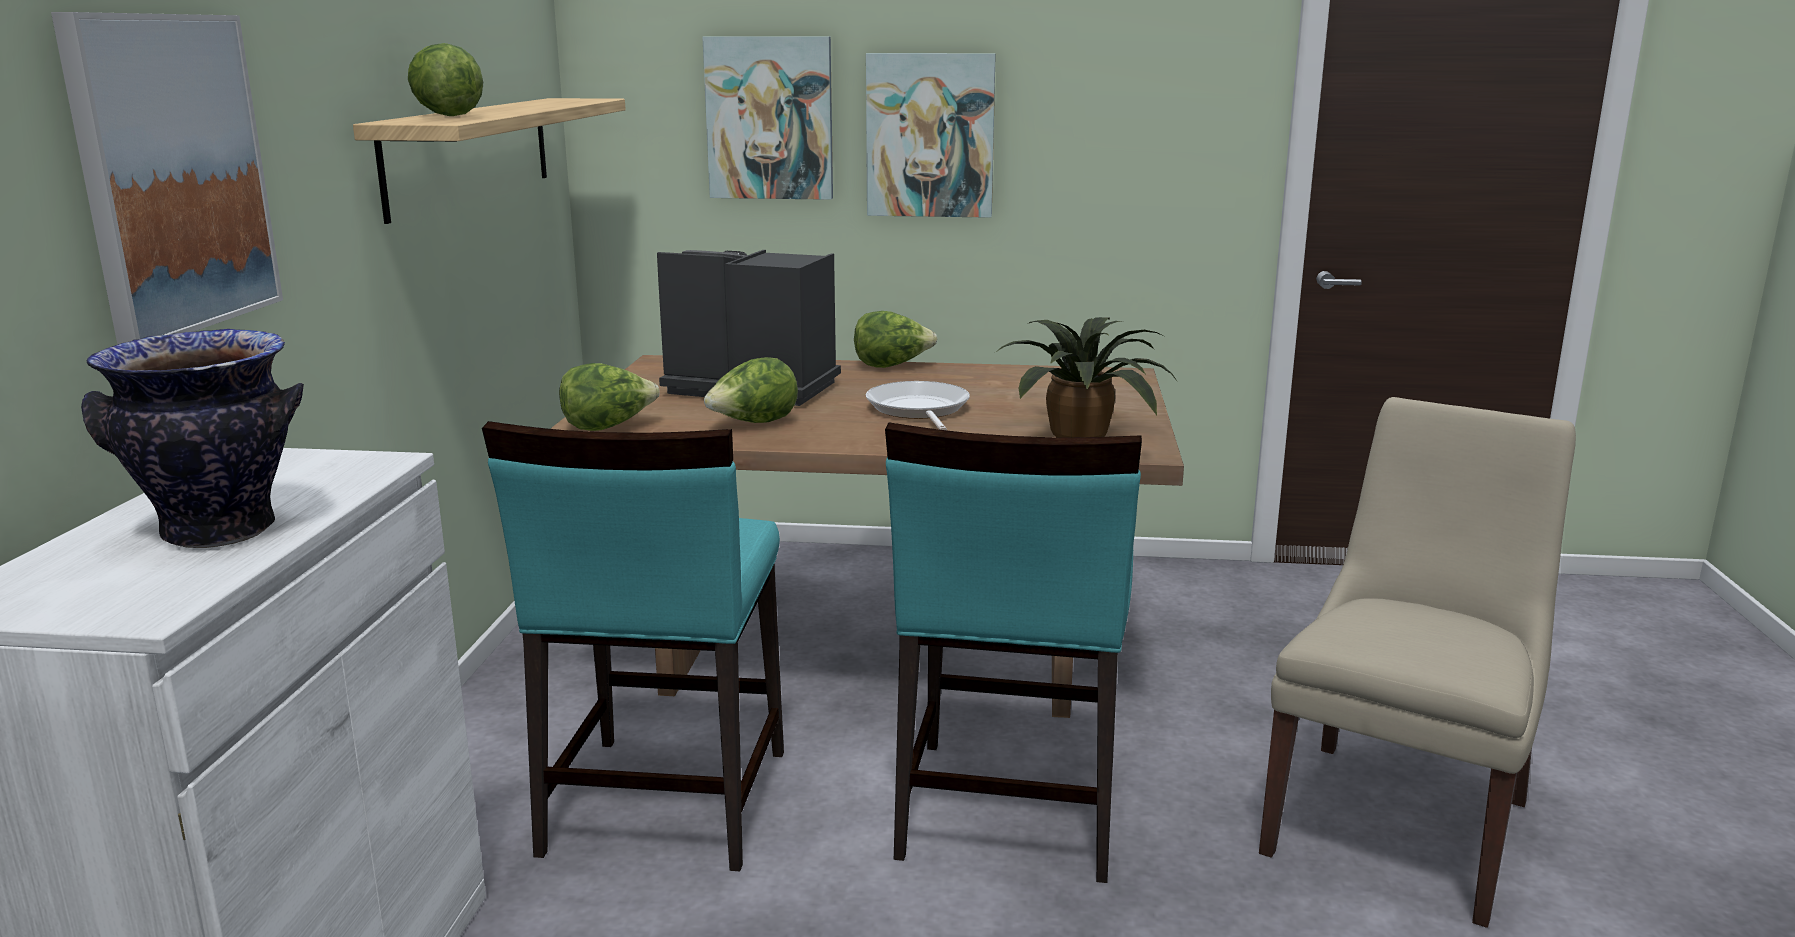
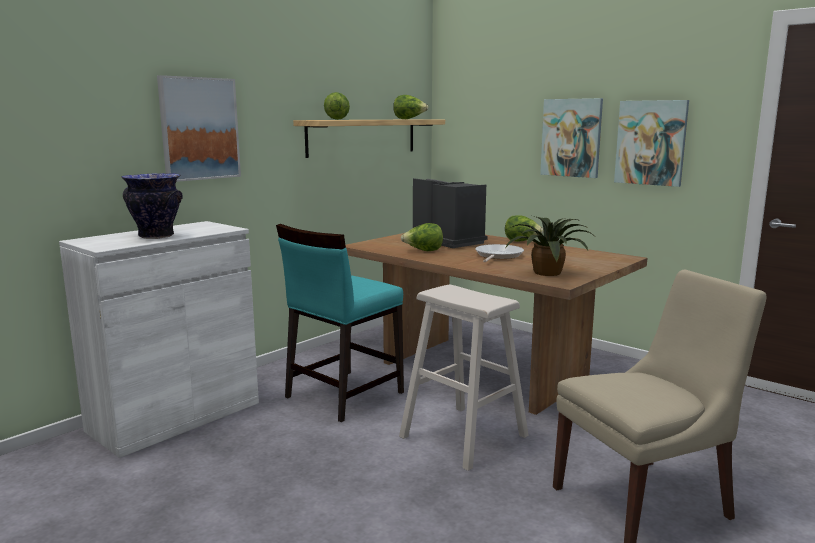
camera: 35 degrees right, 5 degrees down
lettuce [559,363,660,431] -> lettuce moved to [393,95,429,119]
picture [702,36,833,200] -> picture moved to [614,100,689,187]
turquoise chair [885,422,1142,883] -> beige stool [399,285,528,471]

